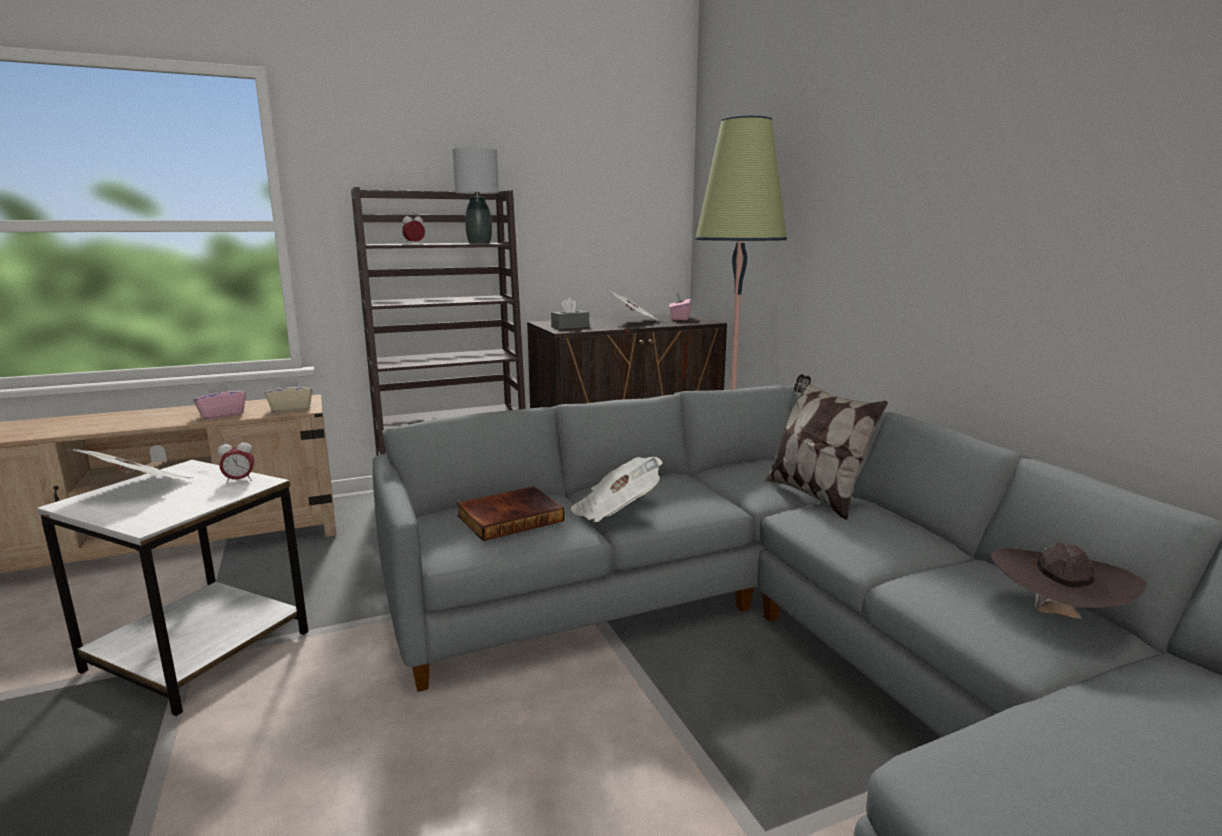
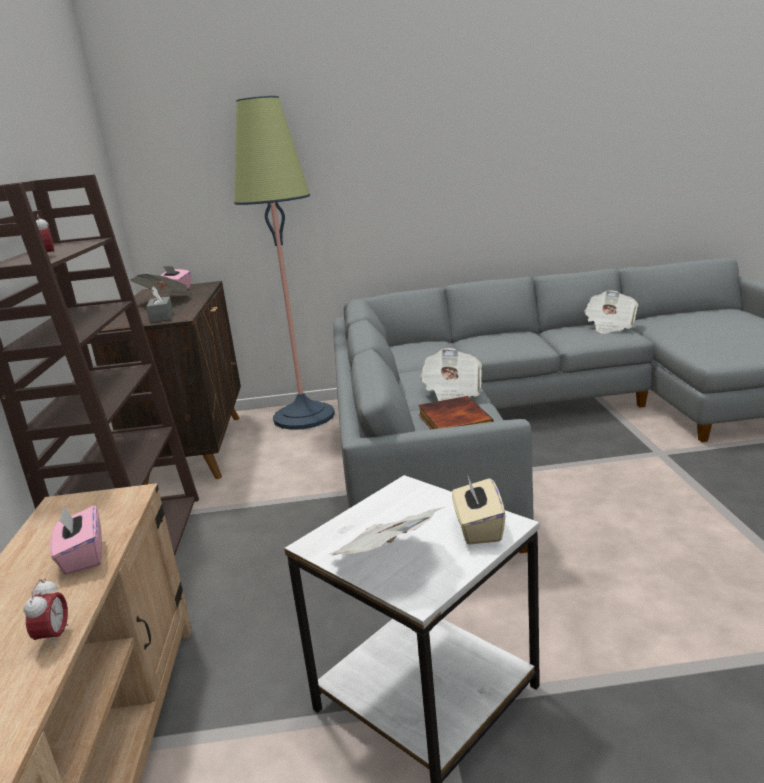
camera: 70 degrees left, 5 degrees up
alarm clock [217,438,254,484] -> alarm clock moved to [24,578,68,648]
beige tissue box [265,376,313,412] -> beige tissue box moved to [452,477,506,544]
grey table lamp [453,147,499,244] -> none
pillow [765,374,888,520] -> none
brown hat [990,543,1147,619] -> newspaper [584,290,638,333]

